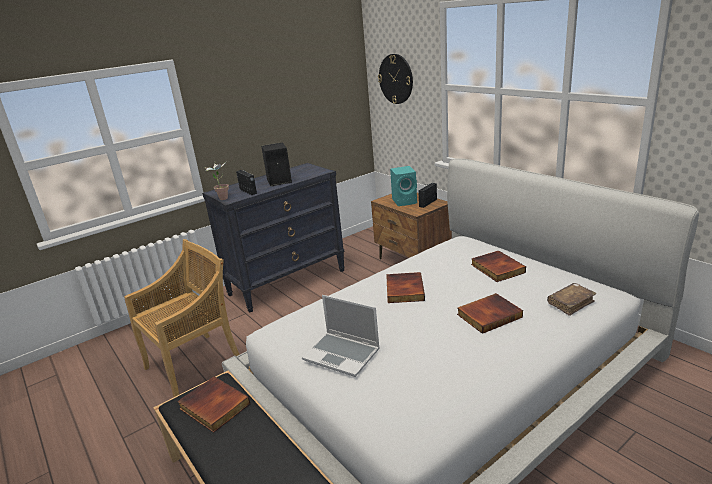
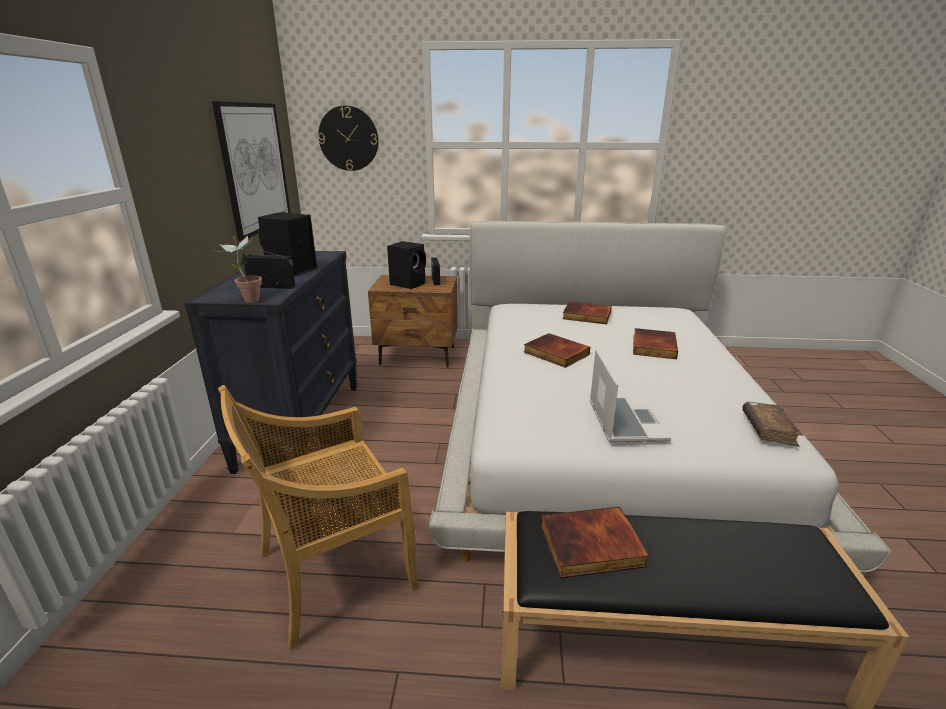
camera: 50 degrees left, 0 degrees up
beige chair [124,239,240,397] -> beige chair turned 120 degrees counterclockwise [218,385,420,650]
laptop [302,295,380,377] -> laptop turned 75 degrees counterclockwise [590,349,671,442]
turquoise speaker [390,166,417,206] -> black speaker [387,241,426,289]
brown book [547,283,596,316] -> brown book moved to [742,402,803,447]
none -> picture [212,101,291,241]

